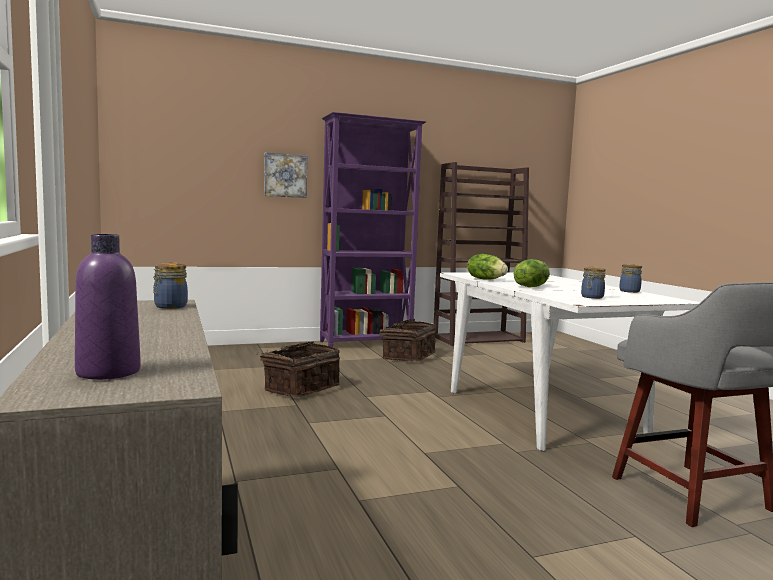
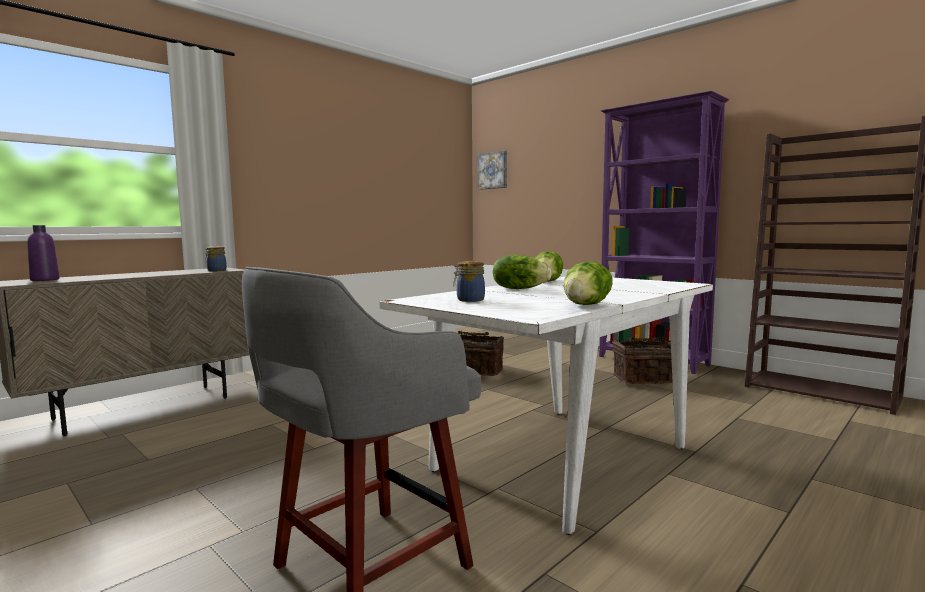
camera: 65 degrees right, 0 degrees up
picture [264,152,307,198] -> picture moved to [478,150,507,190]
jar [619,264,642,293] -> lettuce [564,261,612,305]

